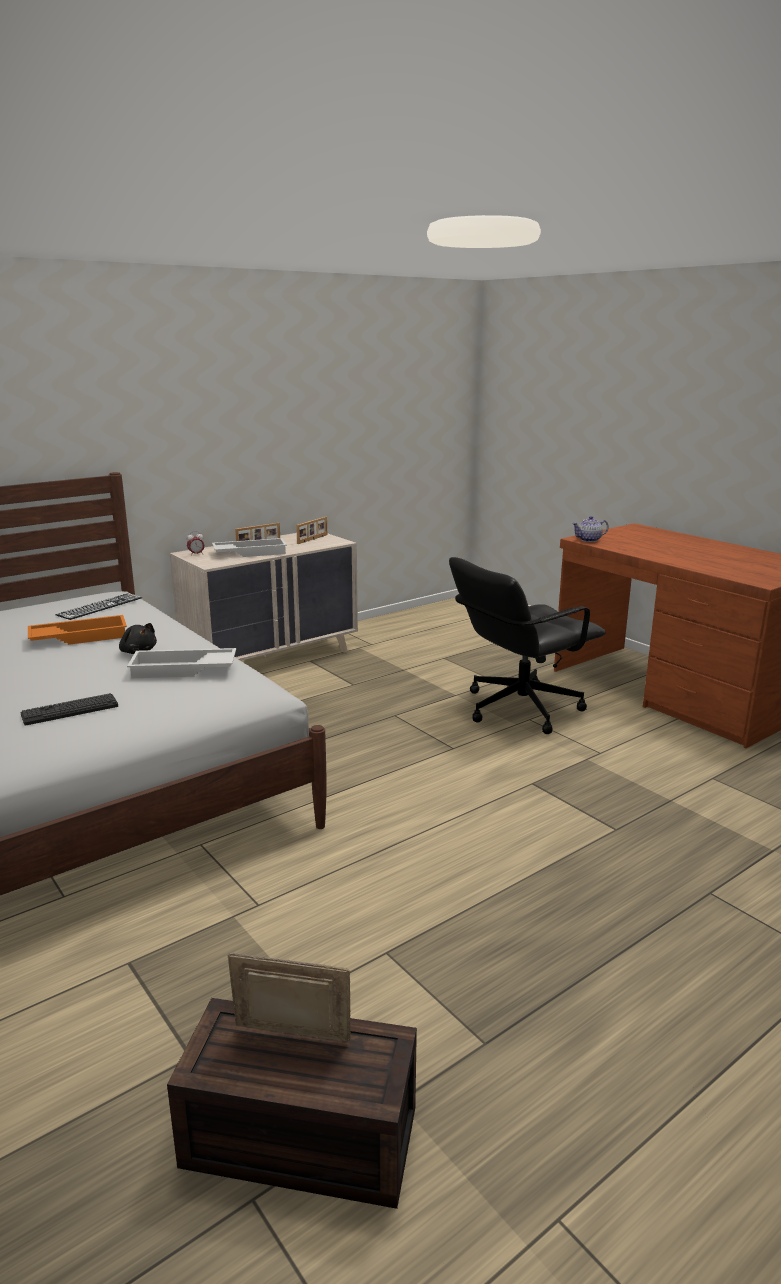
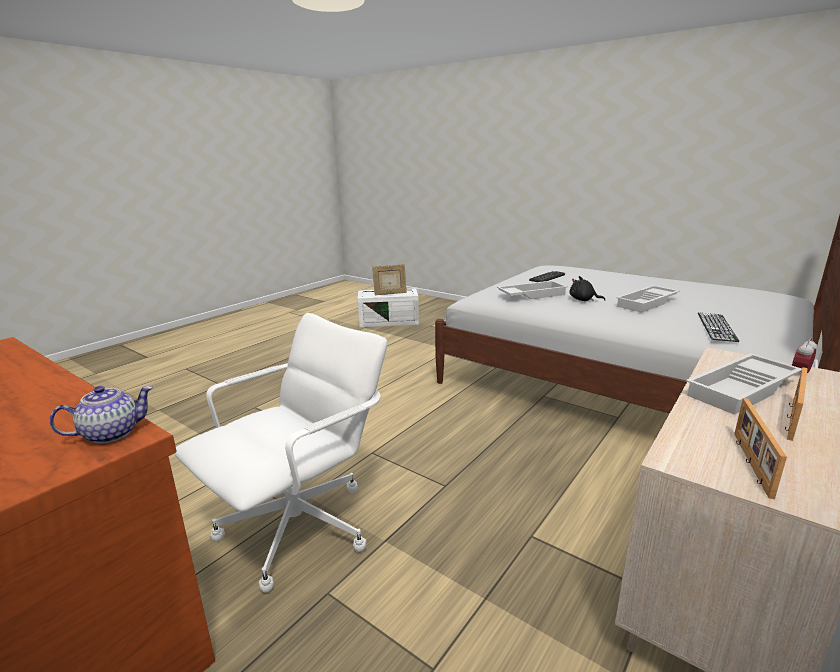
camera: 165 degrees right, 0 degrees up
orange tray [28,615,127,645] -> white tray [616,285,680,313]
brown storage box [167,998,417,1209] -> white storage box [357,288,419,327]
black office chair [449,557,605,734] -> white office chair [174,313,387,593]

